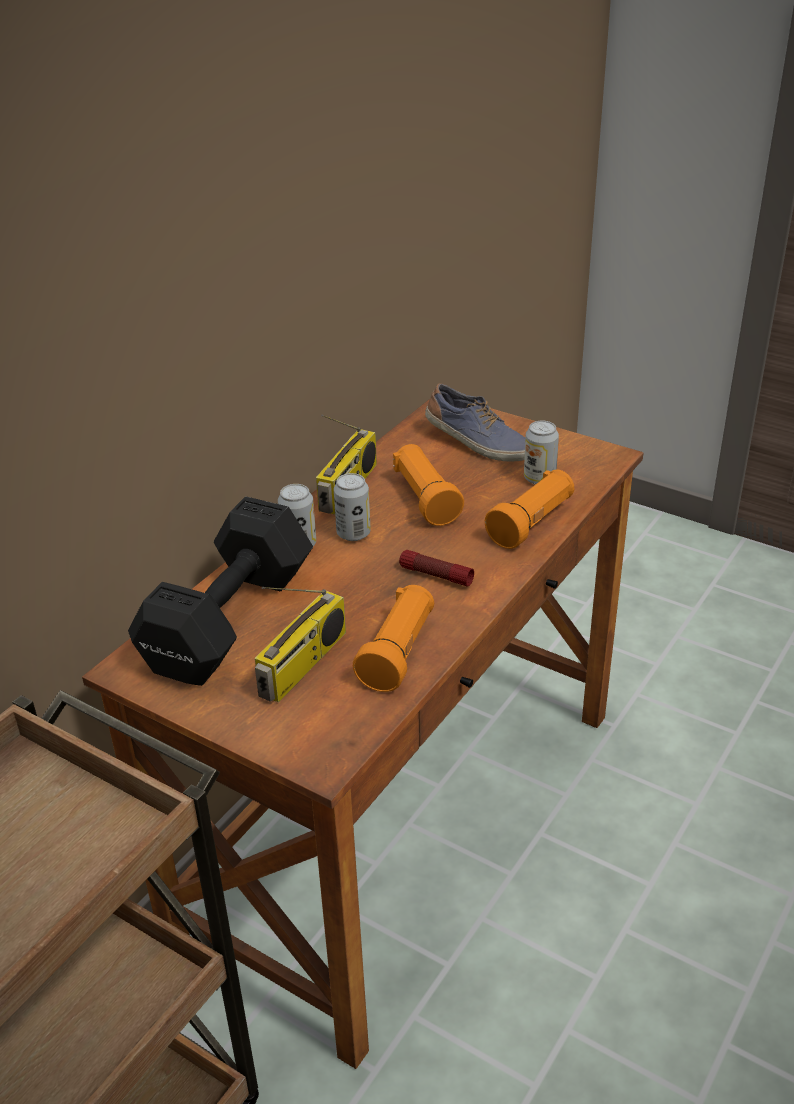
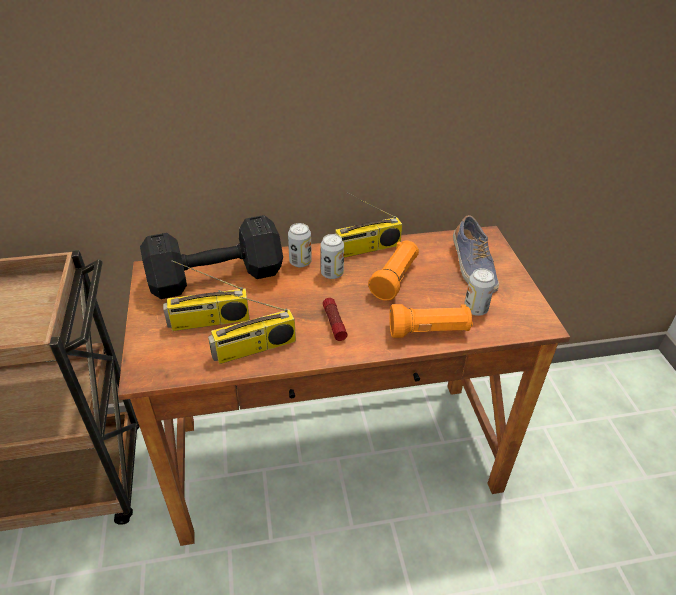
camera: 45 degrees right, 5 degrees up
orange flashlight [353,585,434,692] -> radio [208,290,296,364]

